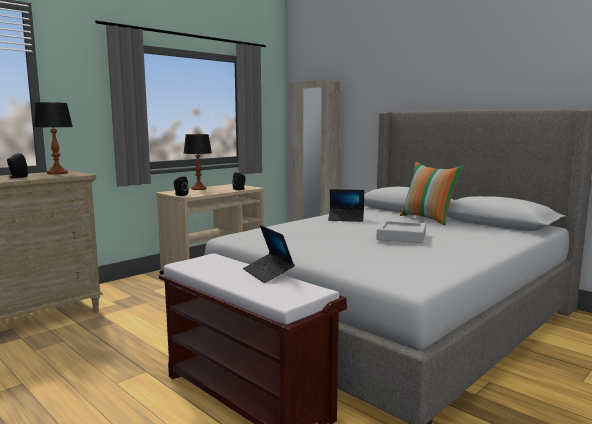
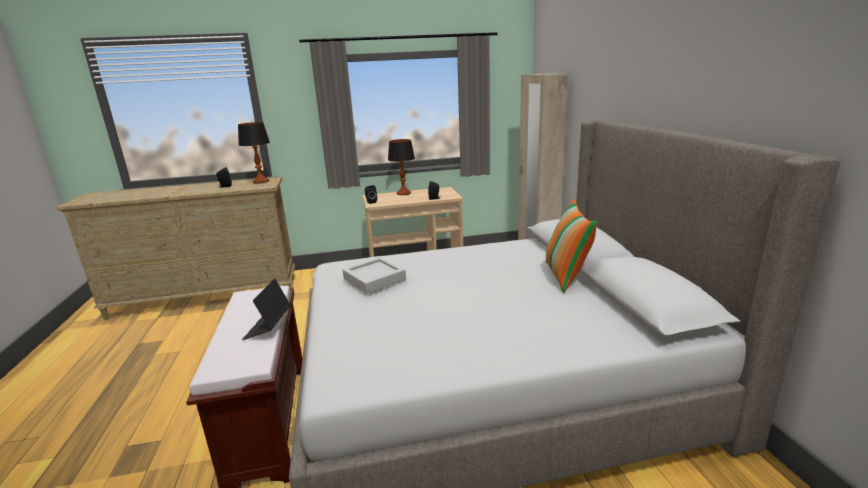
camera: 35 degrees right, 10 degrees up
laptop [328,189,364,222] -> none
grey tray [377,221,426,243] -> grey tray moved to [343,257,406,294]

